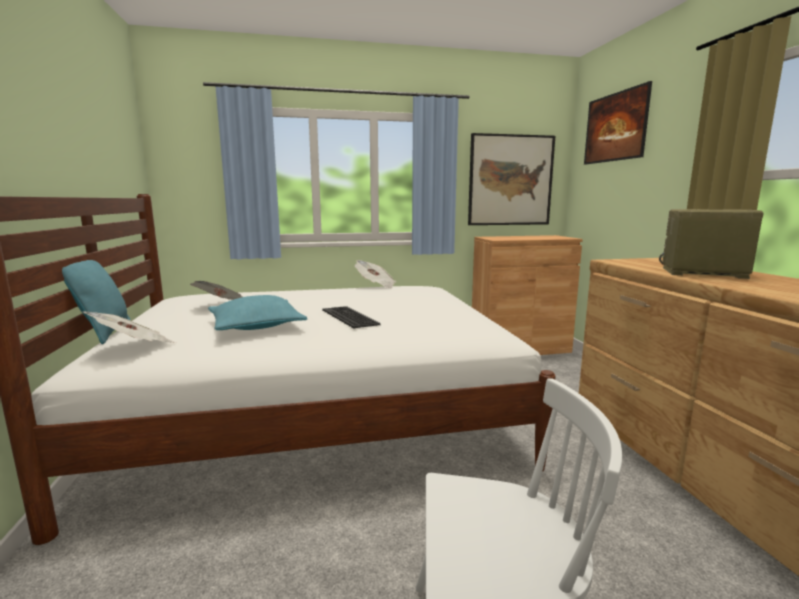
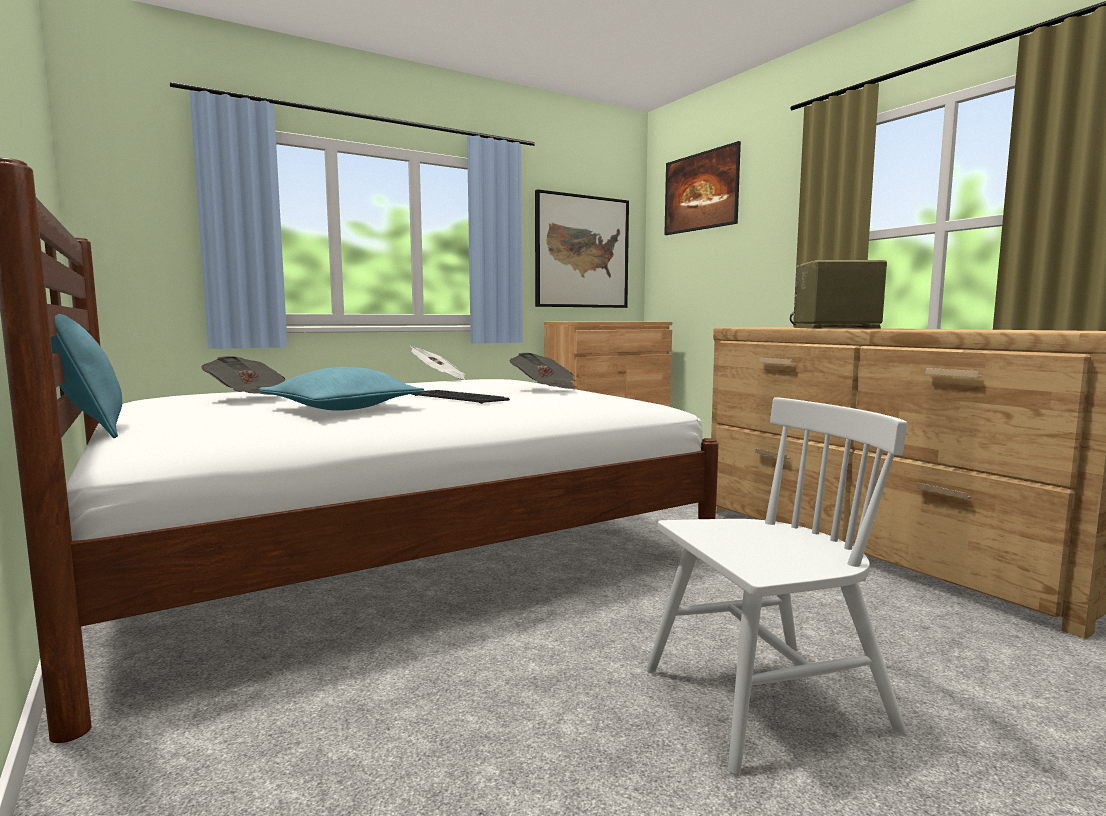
camera: 20 degrees left, 5 degrees down
newspaper [83,312,175,343] -> newspaper moved to [509,353,577,389]

